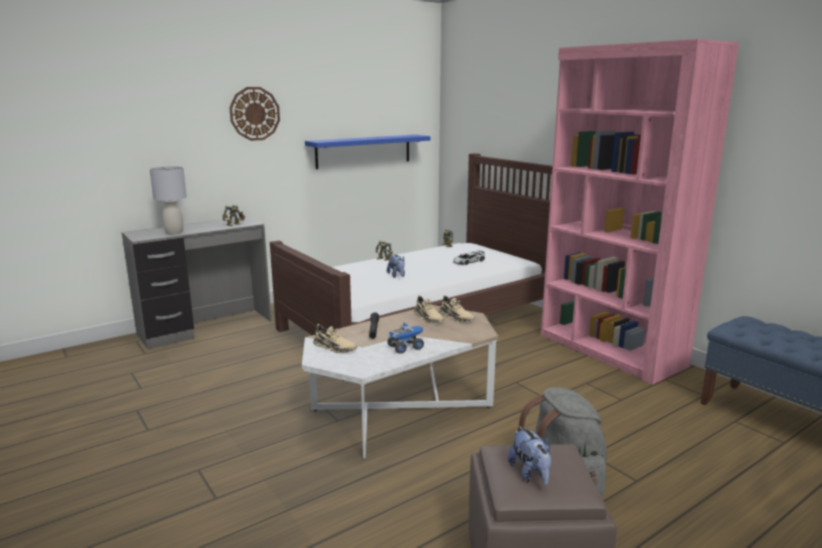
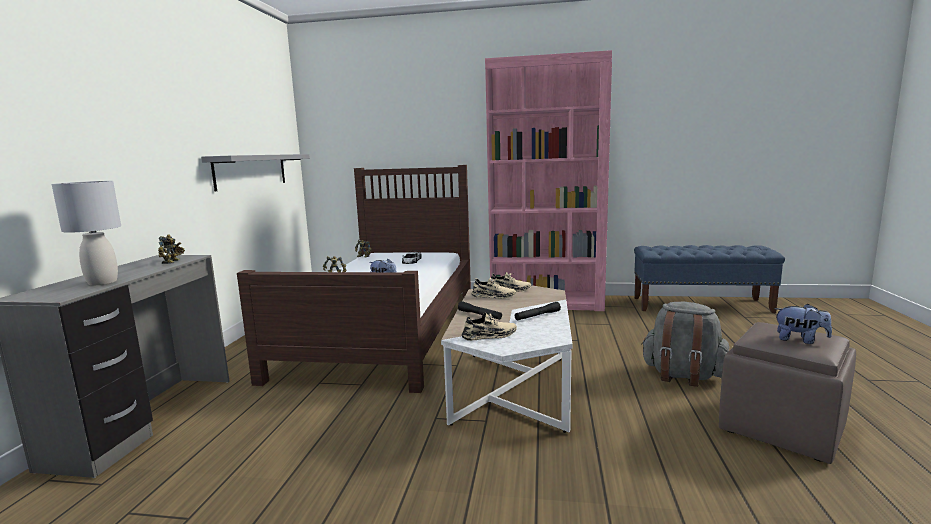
camera: 45 degrees left, 5 degrees down
wall clock [229,87,280,141] -> none
blue shelf [305,135,431,169] -> grey shelf [201,154,310,191]
toy truck [387,322,424,354] -> black flashlight [515,302,561,321]

